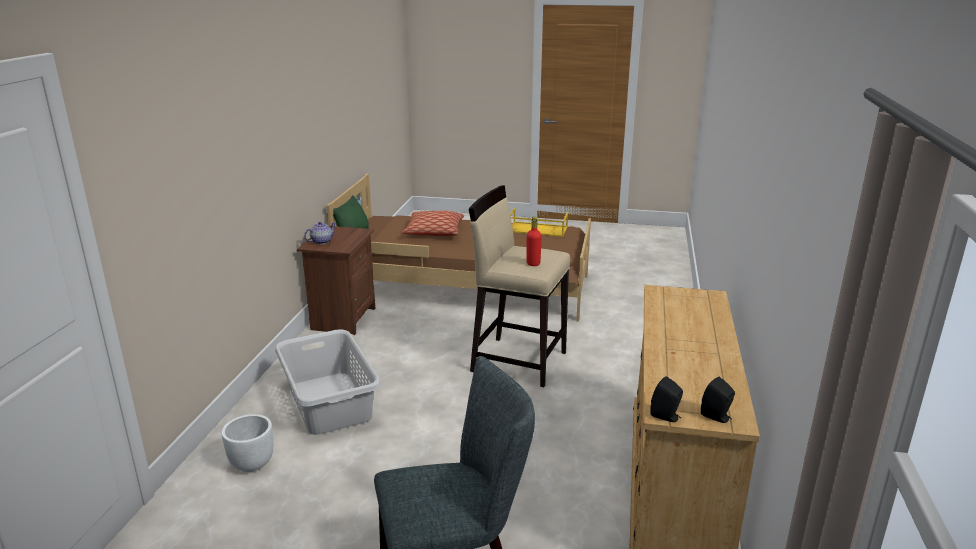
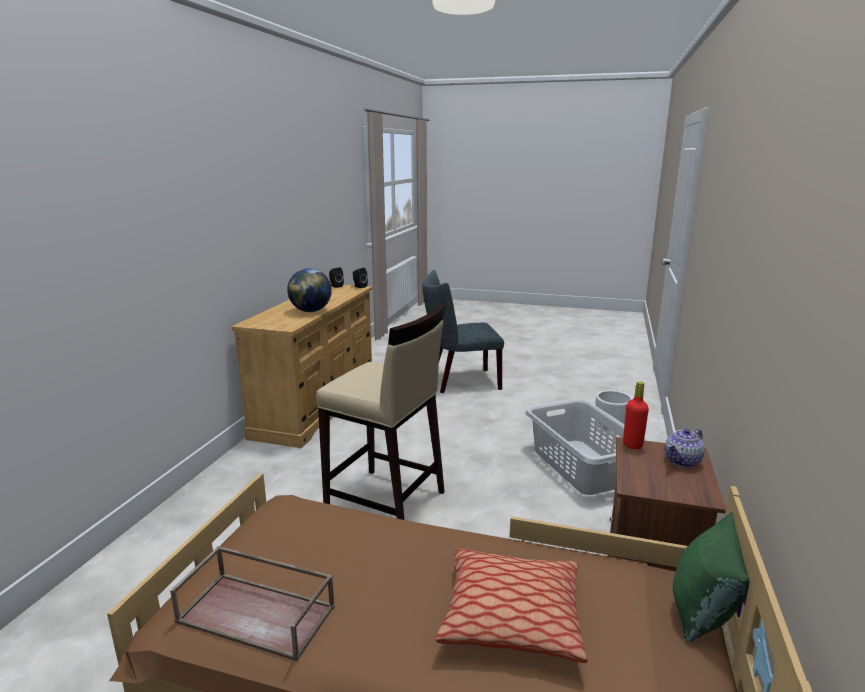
camera: 175 degrees left, 5 degrees down
yellow tray [510,208,568,237] -> brown tray [170,546,335,661]
red bottle [526,217,542,266] -> red bottle moved to [623,381,649,449]
none -> globe [287,268,332,312]

